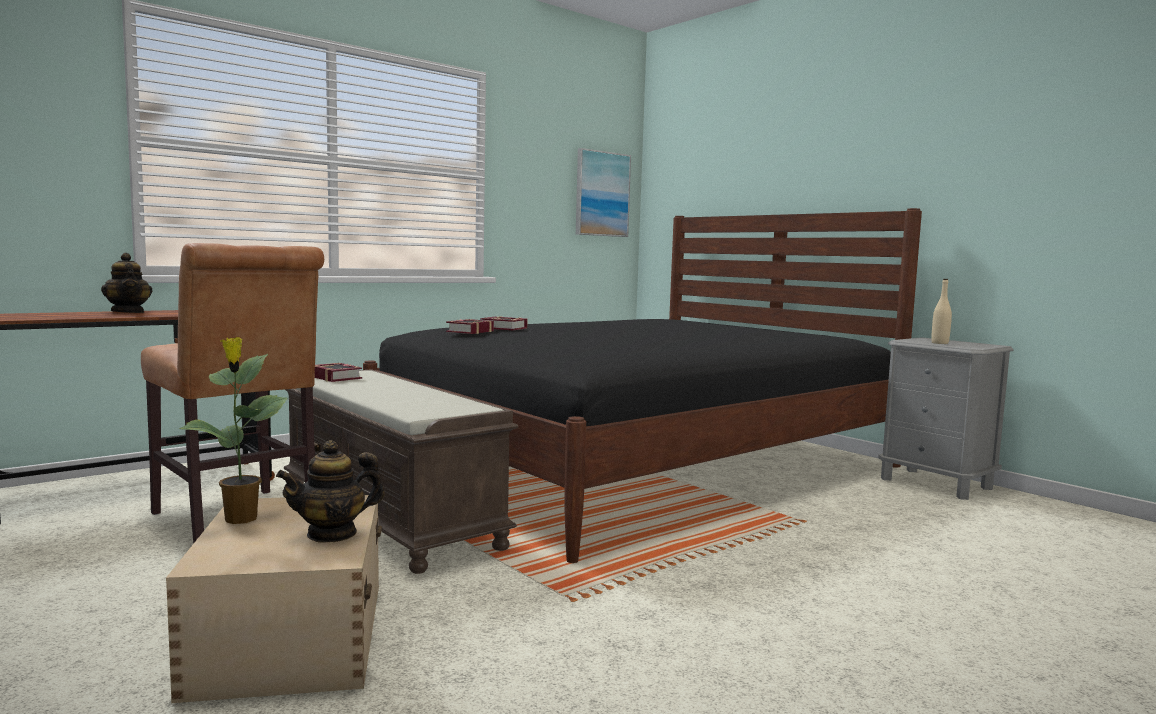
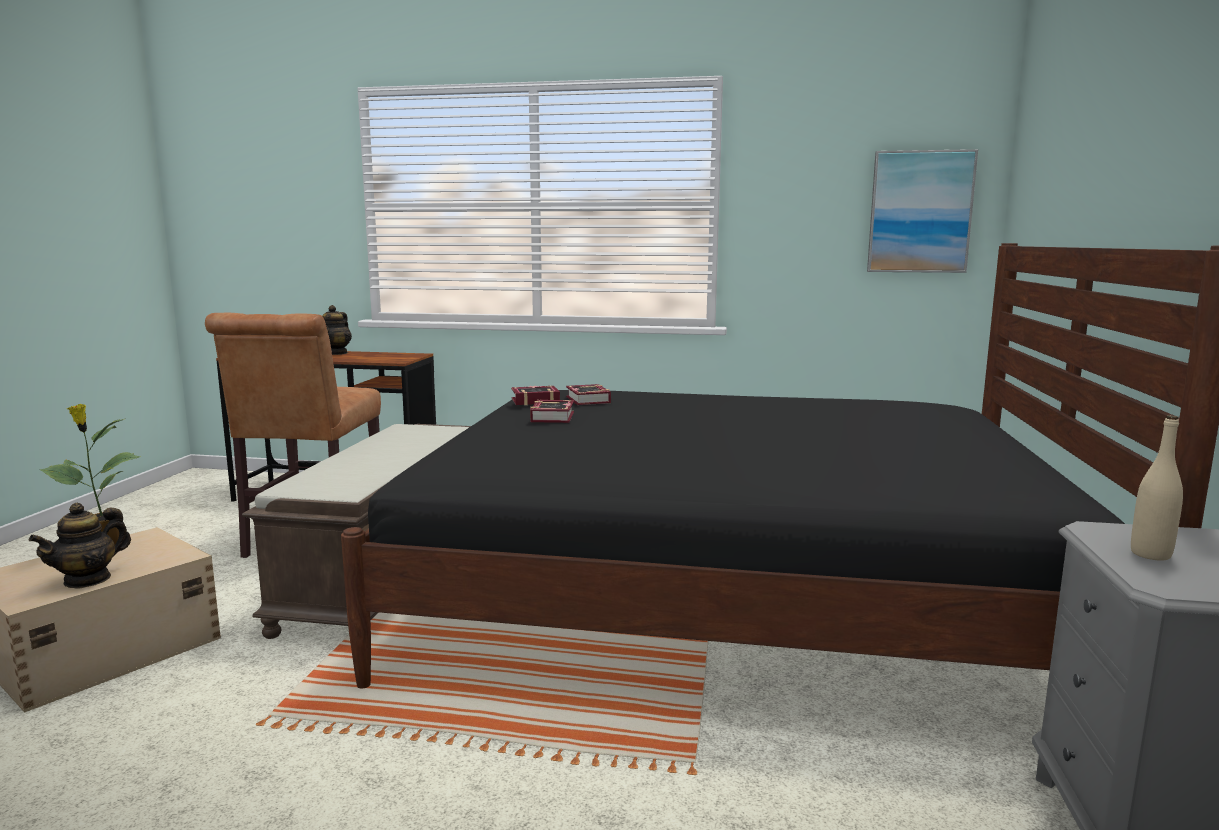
camera: 50 degrees right, 5 degrees up
teapot [276,440,385,543] -> teapot turned 75 degrees counterclockwise [29,503,131,589]
book [315,363,362,382] -> book moved to [530,400,574,423]

